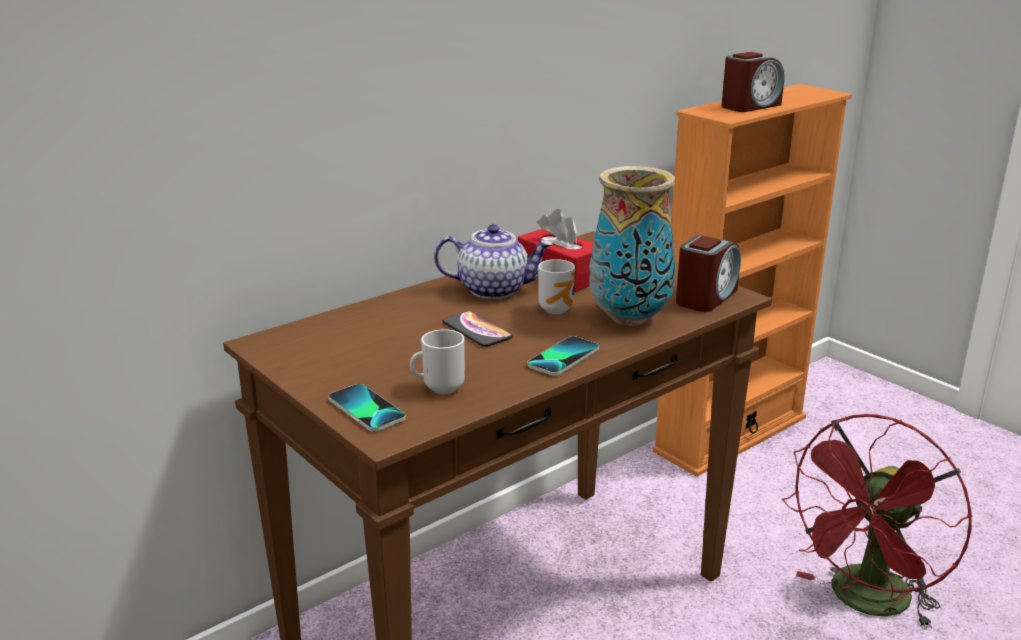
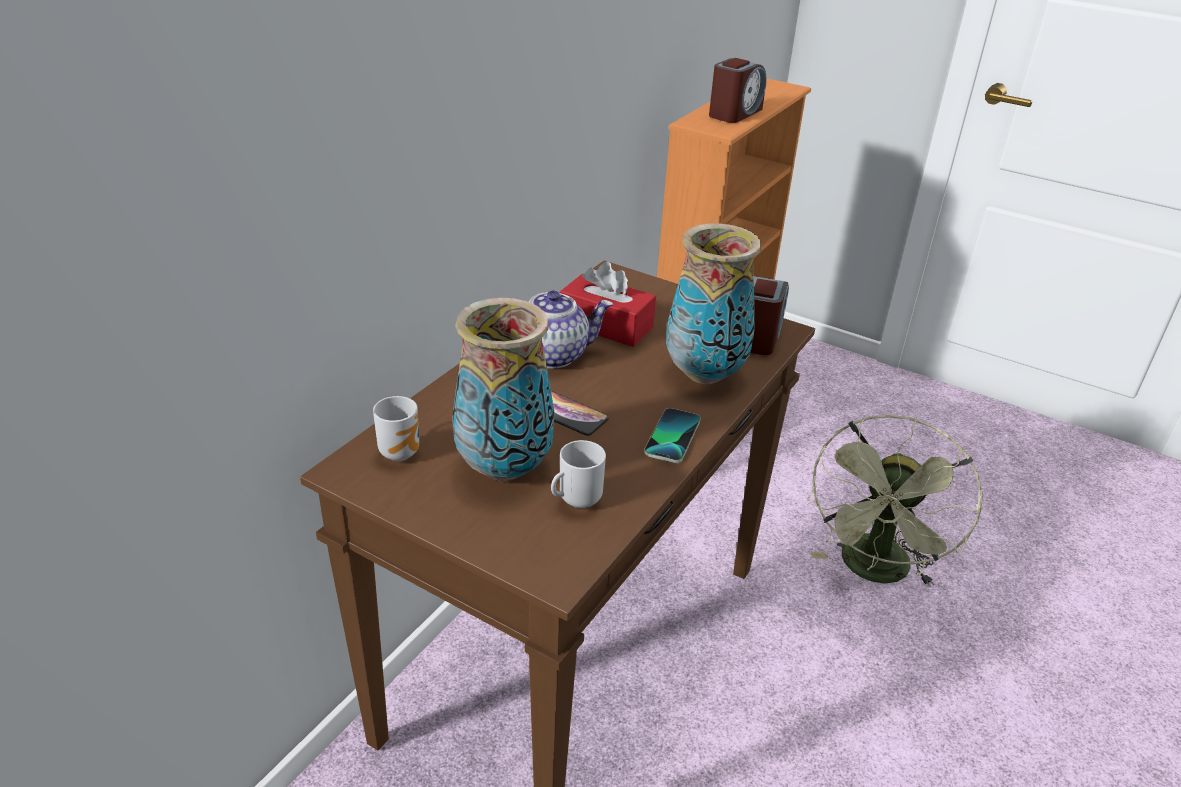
camera: 20 degrees left, 10 degrees up
phone [328,384,406,432] -> none
mug [538,259,575,314] -> mug moved to [373,396,419,461]
red fan [782,414,973,629] -> green fan [807,415,983,587]
none -> vase [452,298,554,481]

